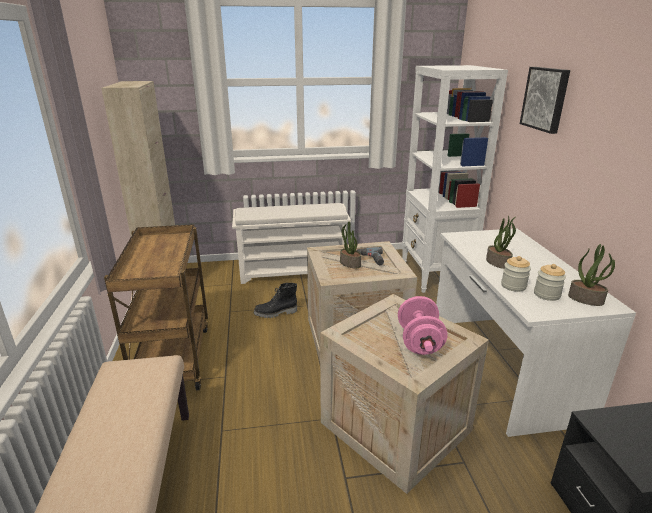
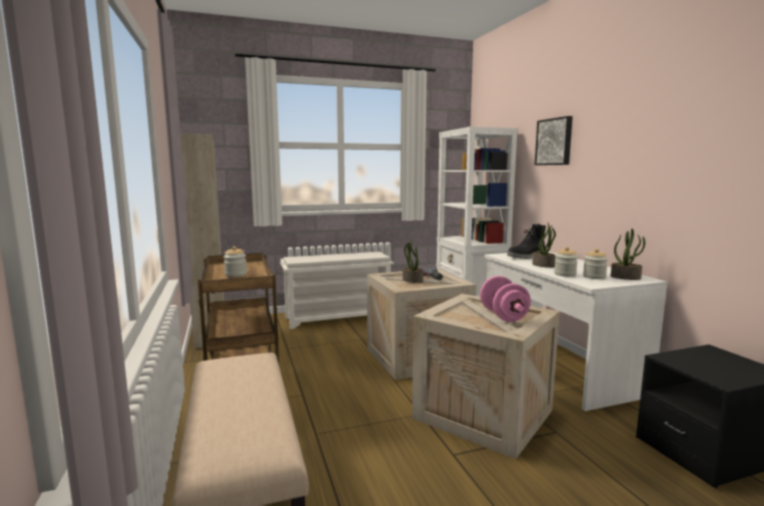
camera: 10 degrees left, 15 degrees down
black boot [254,283,297,318] -> black boot moved to [507,224,546,259]
none -> jar [224,246,247,277]

